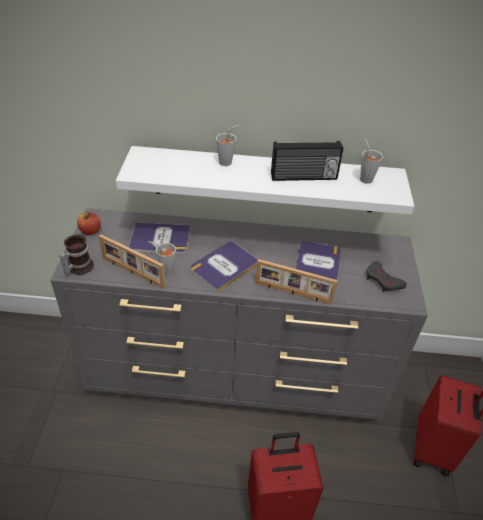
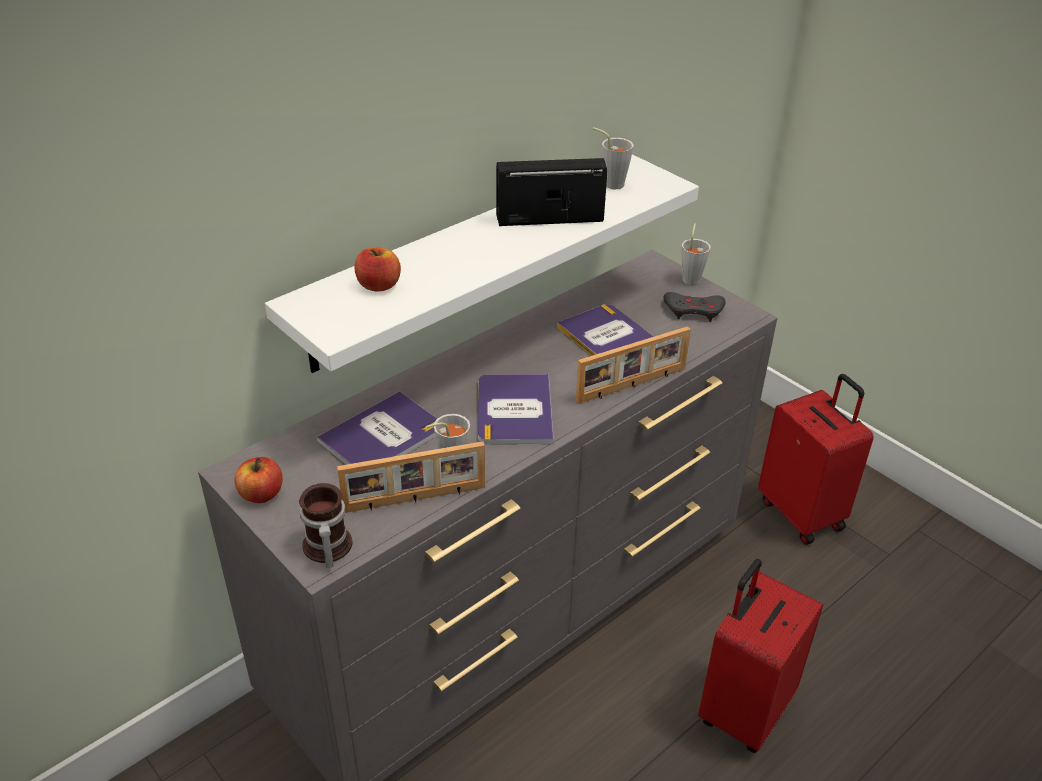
camera: 45 degrees left, 5 degrees down
grey cup [216,125,239,166] -> grey cup moved to [682,224,711,285]
radio [271,141,344,181] -> radio turned 135 degrees counterclockwise [496,158,607,226]
none -> apple [355,248,401,291]

